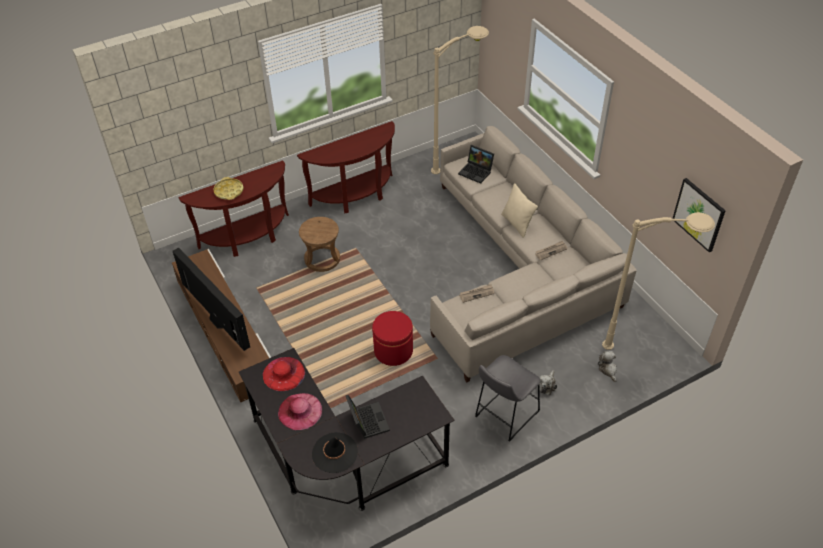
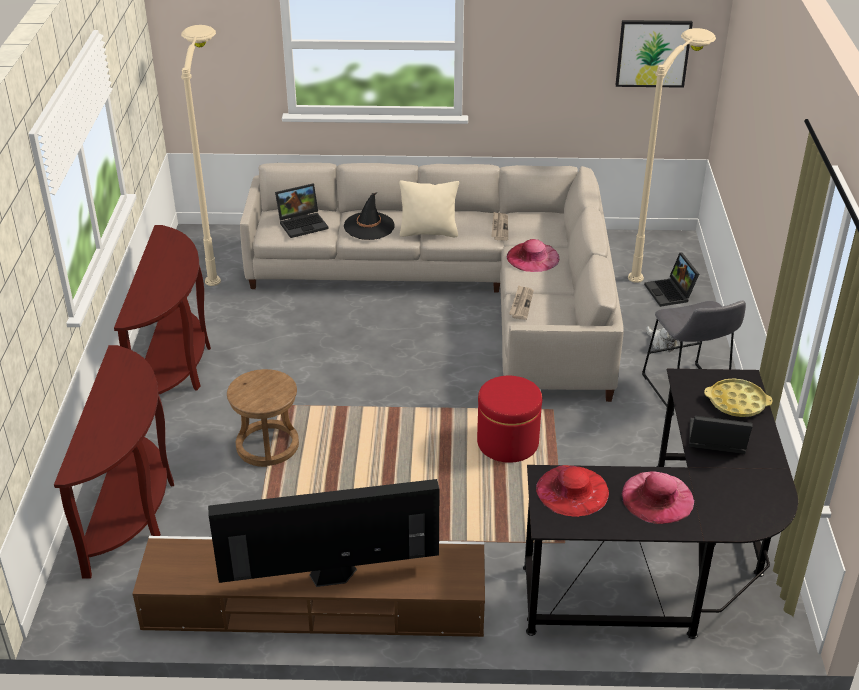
camera: 60 degrees left, 10 degrees down
yellow tray [213,177,244,200] -> yellow tray moved to [704,378,773,417]
black hat [312,432,358,473] -> black hat moved to [344,192,395,240]
plush toy [598,351,617,382] -> laptop [644,253,699,307]
none -> pink hat [507,239,559,272]

